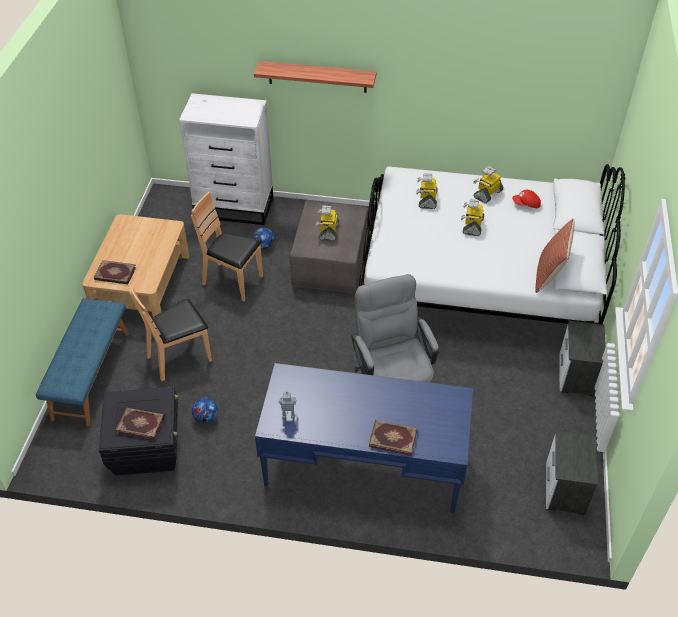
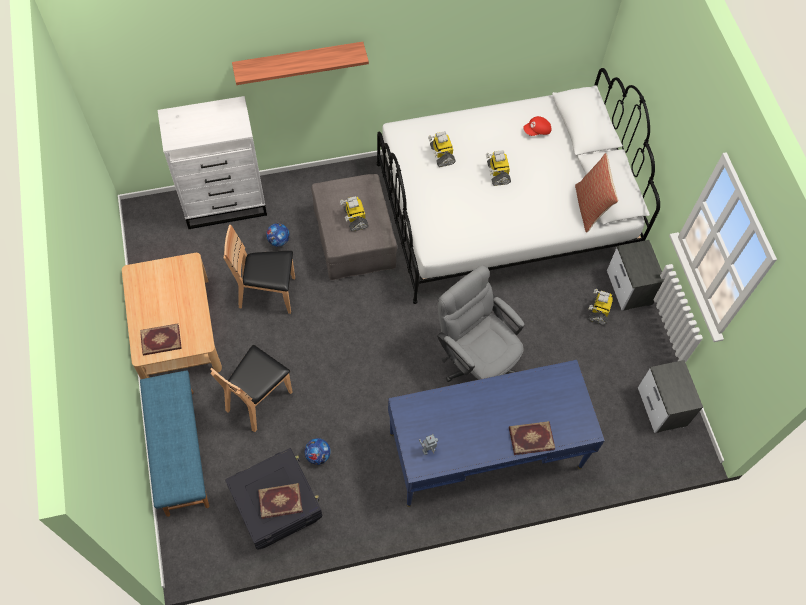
camera: 25 degrees left, 15 degrees up
toy robot [473,166,504,203] -> toy robot moved to [588,289,613,325]

